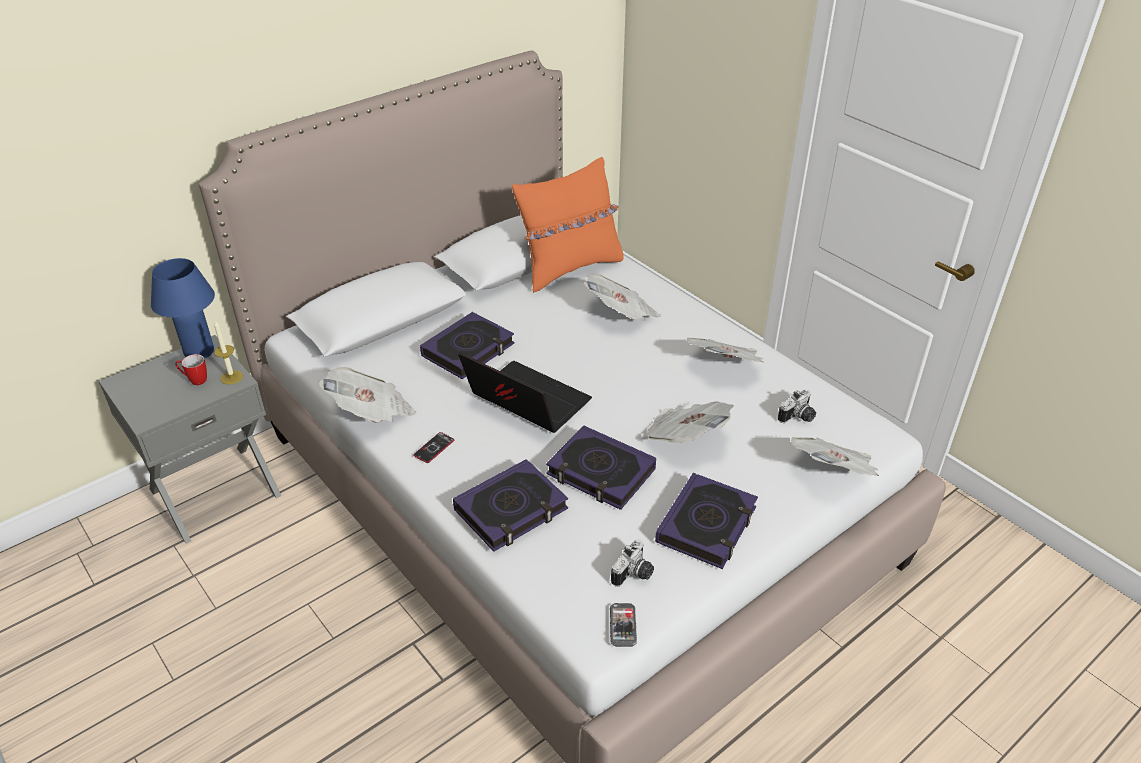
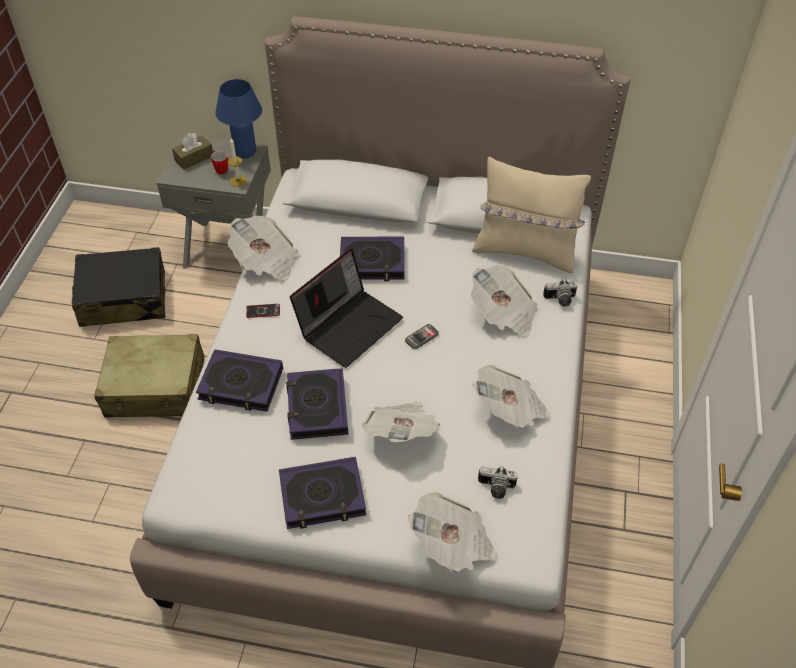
camera: 50 degrees right, 10 degrees up
laptop [458,352,592,433] -> laptop turned 45 degrees clockwise [290,248,403,368]
orange pillow [512,157,624,293] -> beige pillow [472,157,591,273]
phone [610,603,637,647] -> phone moved to [405,324,439,349]
camera [611,539,654,587] -> camera moved to [543,279,578,307]
none -> black suitcase [72,247,165,327]
none -> beige suitcase [94,334,204,417]
none -> brown tissue box [172,133,213,170]

